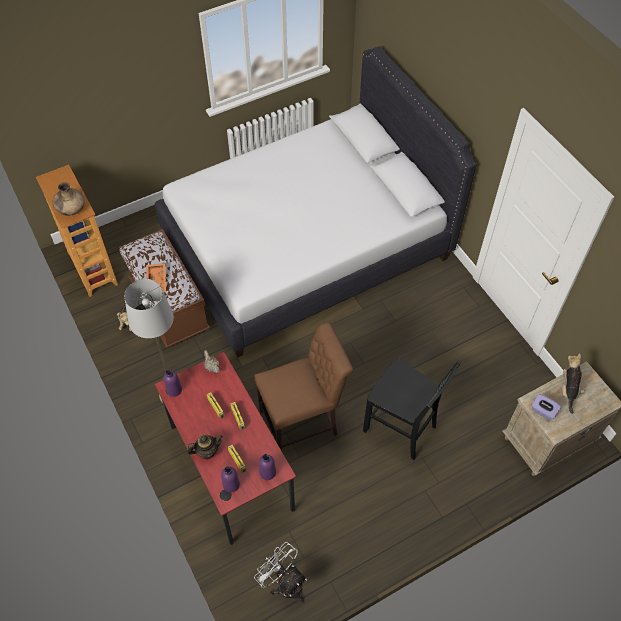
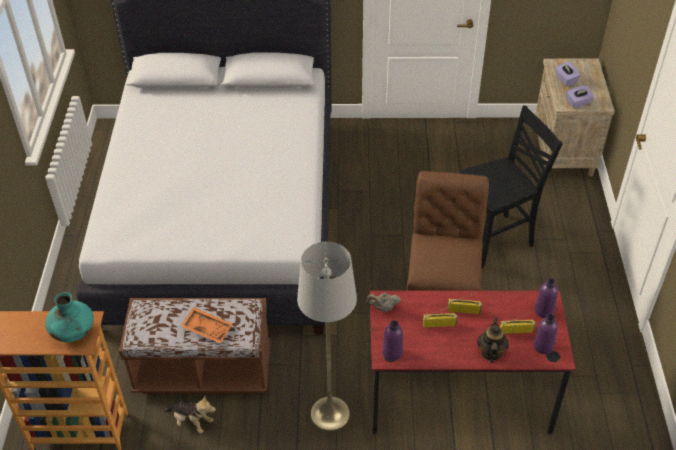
camera: 60 degrees left, 10 degrees down
brown vase [53,182,85,216] -> turquoise vase [45,292,94,342]
white fan [254,542,307,603] -> none
plush toy [562,353,584,414] -> purple tissue box [555,62,580,86]

